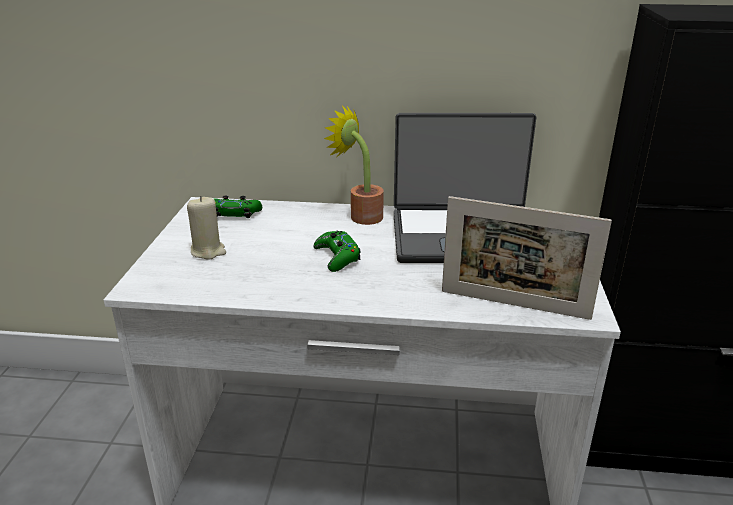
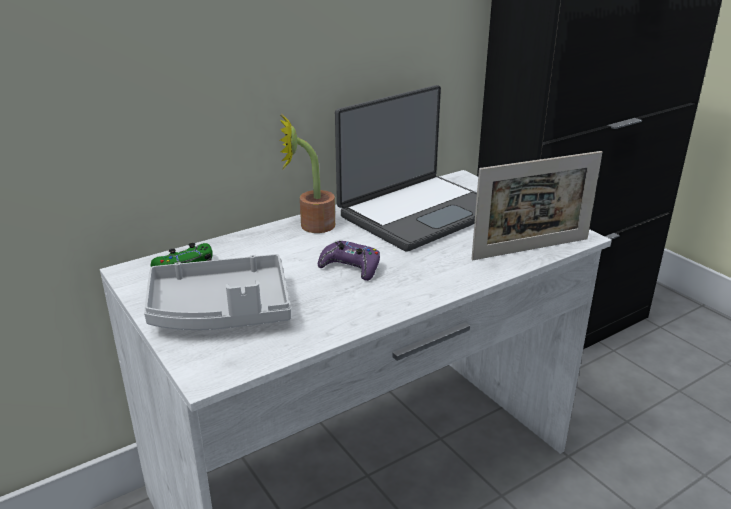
camera: 40 degrees left, 0 degrees up
beige candle [187,196,226,260] -> grey tray [144,254,292,330]
green game controller [313,231,361,272] -> purple game controller [318,241,380,281]

